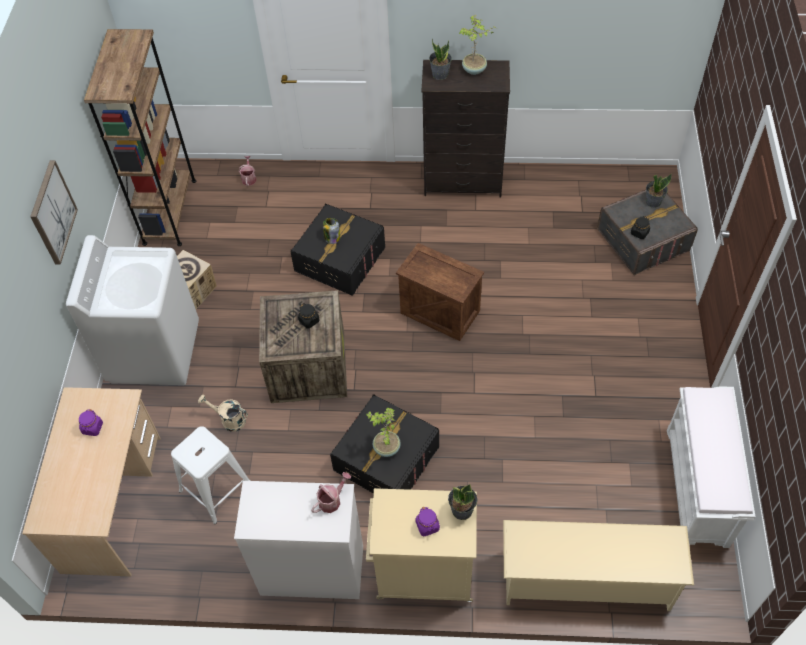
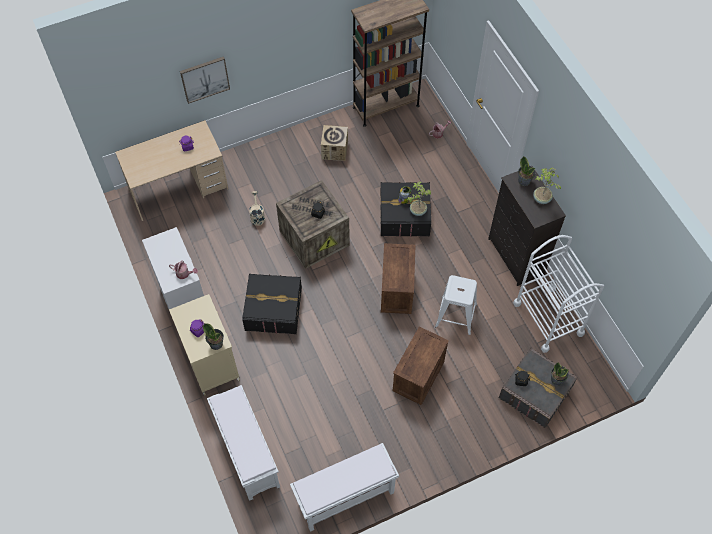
camera: 60 degrees right, 5 degrees up
picture [30,160,78,265] -> picture moved to [180,56,230,104]
white washing machine [66,235,199,385] -> none
white stool [171,426,250,524] -> white stool moved to [435,275,477,335]
potted plant [366,408,401,457] -> potted plant moved to [407,182,431,216]
beige shoe rack [503,520,694,611] -> white bench [207,385,280,501]
none -> crate [393,326,449,405]
none -> white cart [513,235,604,353]

